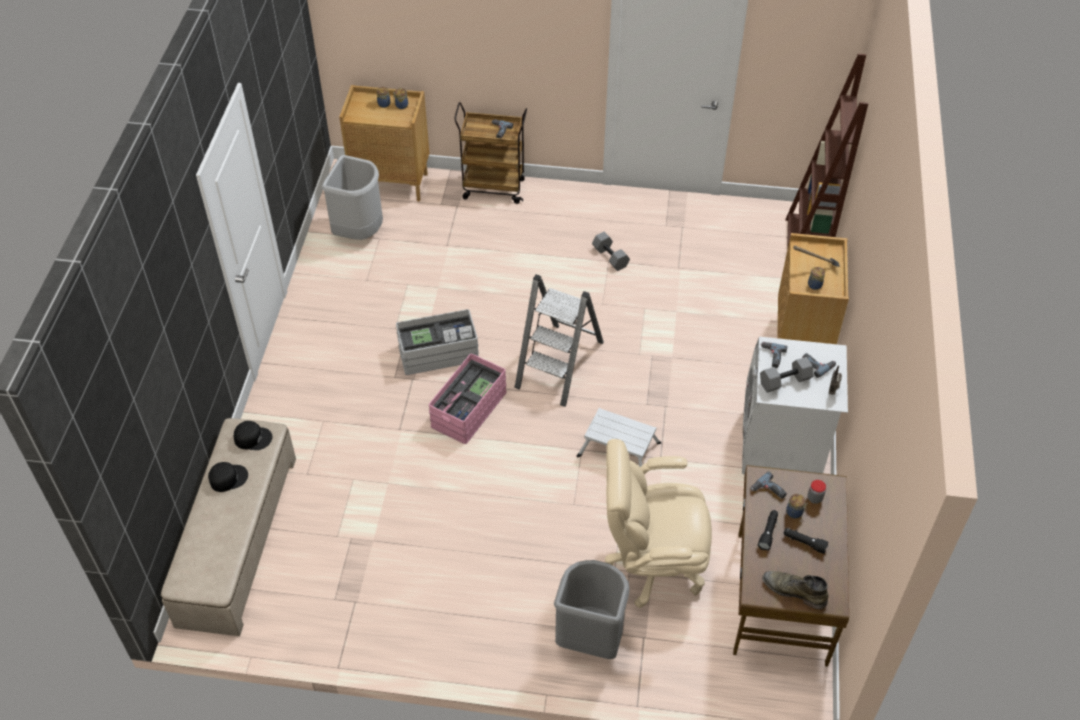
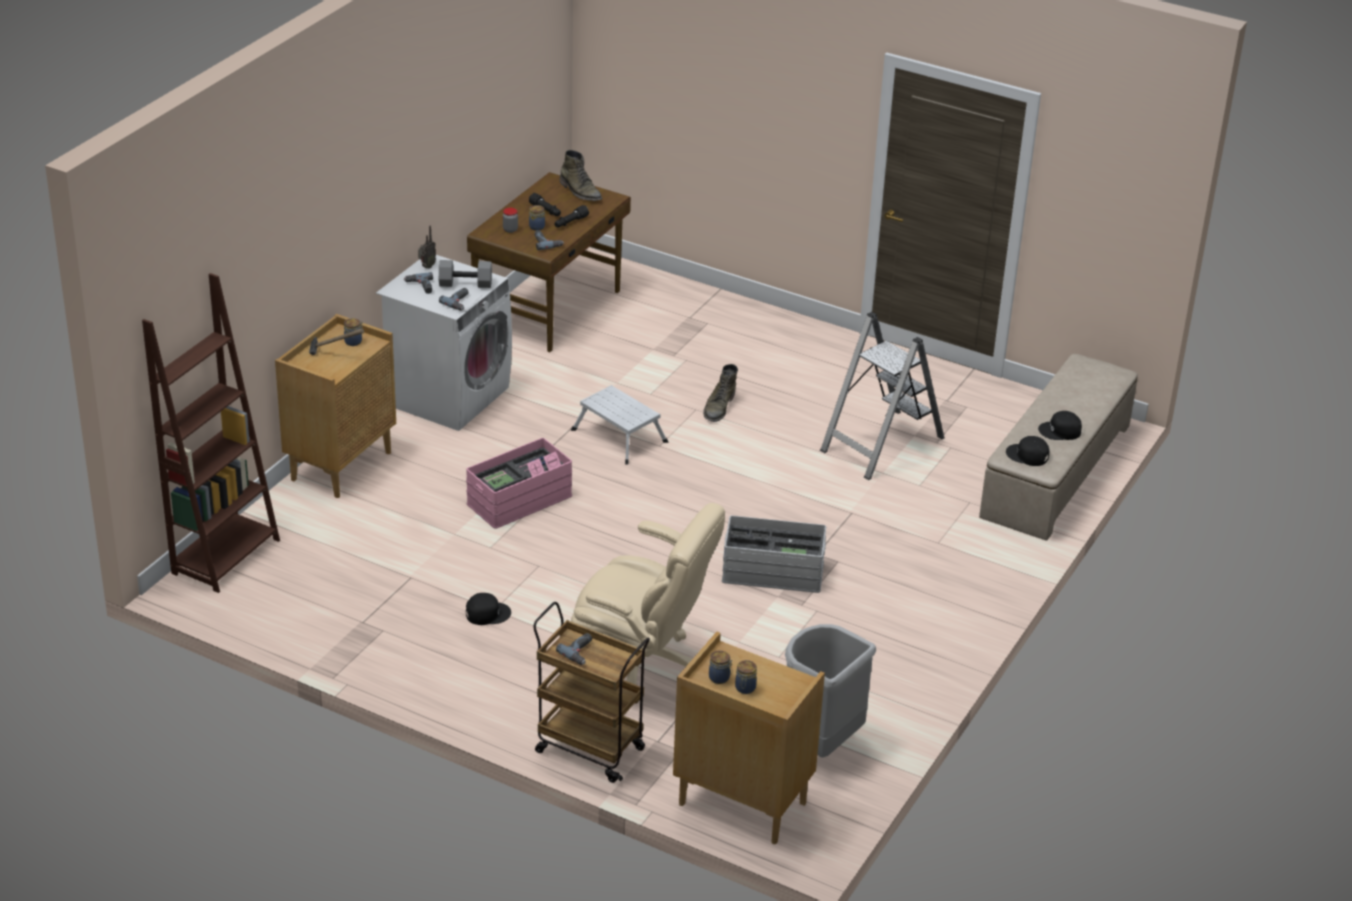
camera: 160 degrees left, 15 degrees down
pink storage box [429,354,507,444] -> pink storage box moved to [466,438,572,528]
grey step ladder [514,274,604,407] -> grey step ladder moved to [820,312,945,480]
grey trash can [554,560,630,659] -> none
grey dumbbell [592,232,630,271] -> black cap [466,593,511,625]
beige office chair [605,439,712,608] -> beige office chair moved to [571,503,725,685]
none -> green boot [703,364,738,422]

